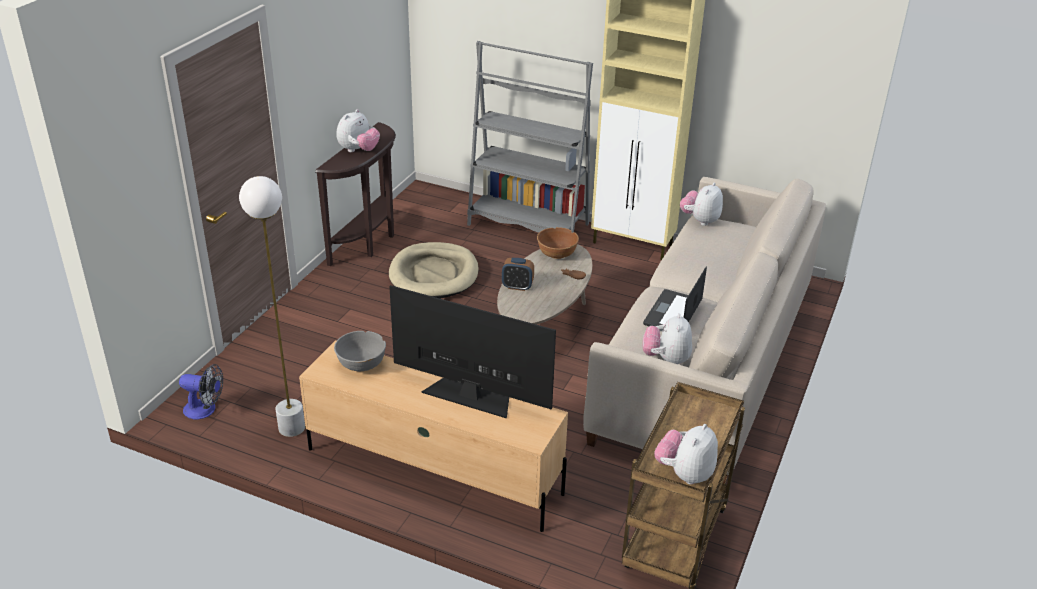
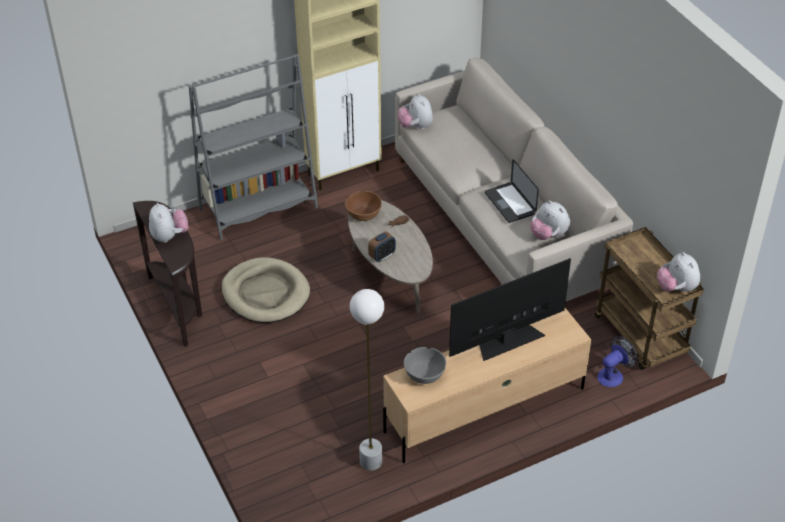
camera: 50 degrees left, 10 degrees up
fan [179,364,223,419] -> fan moved to [597,336,637,387]

